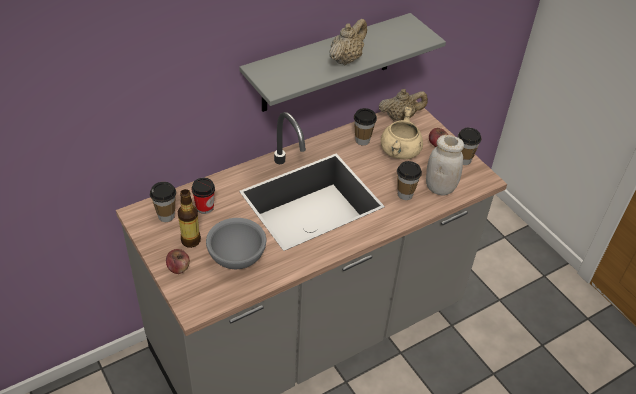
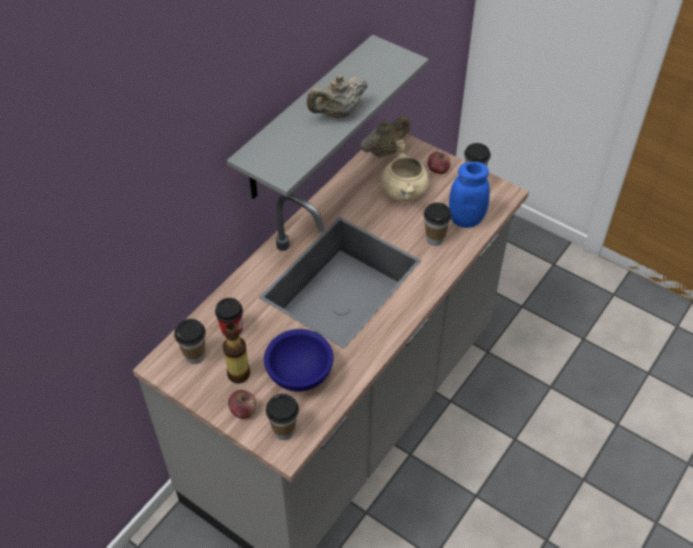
camera: 20 degrees left, 5 degrees up
grey bowl [206,218,266,269] -> blue bowl [264,329,334,392]
beige teapot [329,19,367,65] -> beige teapot turned 135 degrees counterclockwise [307,75,367,118]
cup [354,108,377,145] -> cup moved to [266,394,299,440]
white jar [426,135,464,196] -> blue jar [449,162,490,228]

